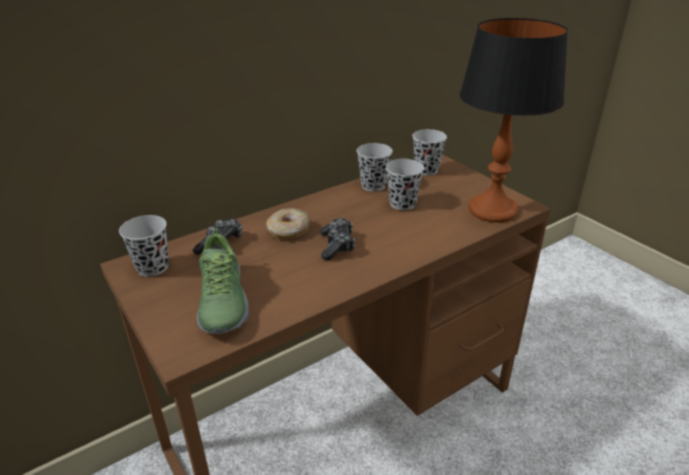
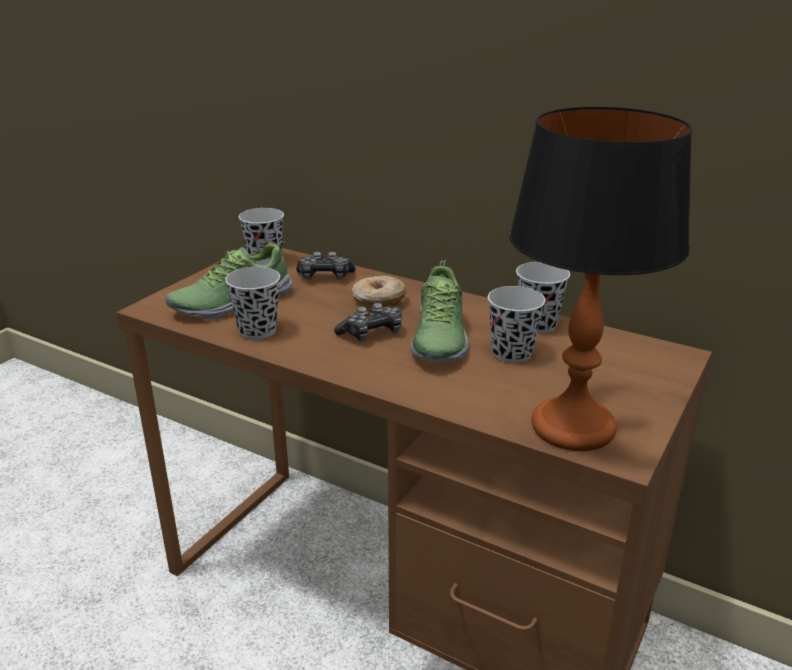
camera: 65 degrees right, 5 degrees down
black cup [412,129,447,175] -> black cup moved to [225,267,280,340]
none -> shoe [410,260,468,362]

